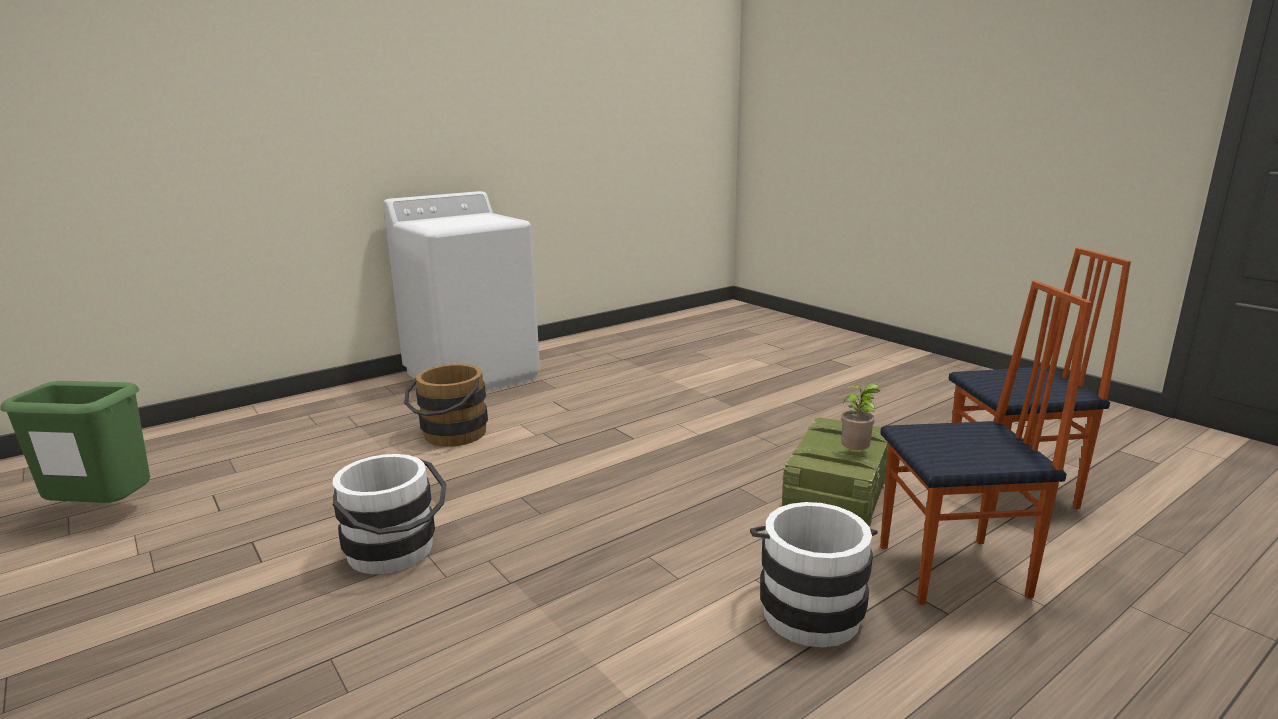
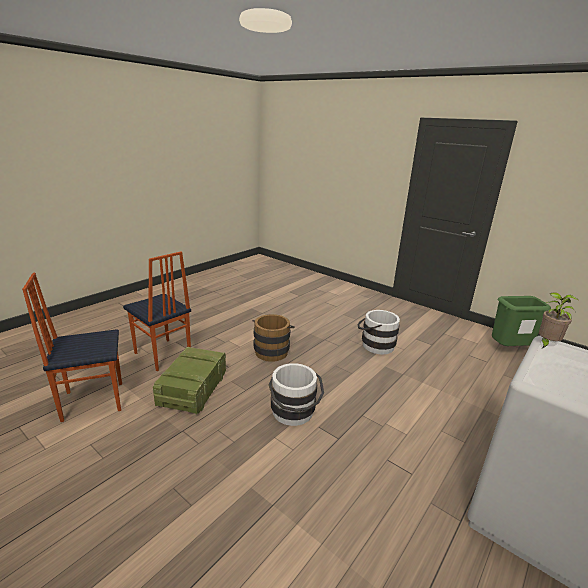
camera: 165 degrees right, 5 degrees up
brown bucket [404,364,488,447] -> brown bucket moved to [253,314,295,362]
white bucket [750,502,878,647] -> white bucket moved to [268,363,324,426]
potted plant [841,384,880,451] -> potted plant moved to [539,292,578,348]
chair [880,280,1092,605] -> chair turned 120 degrees counterclockwise [123,251,191,371]

